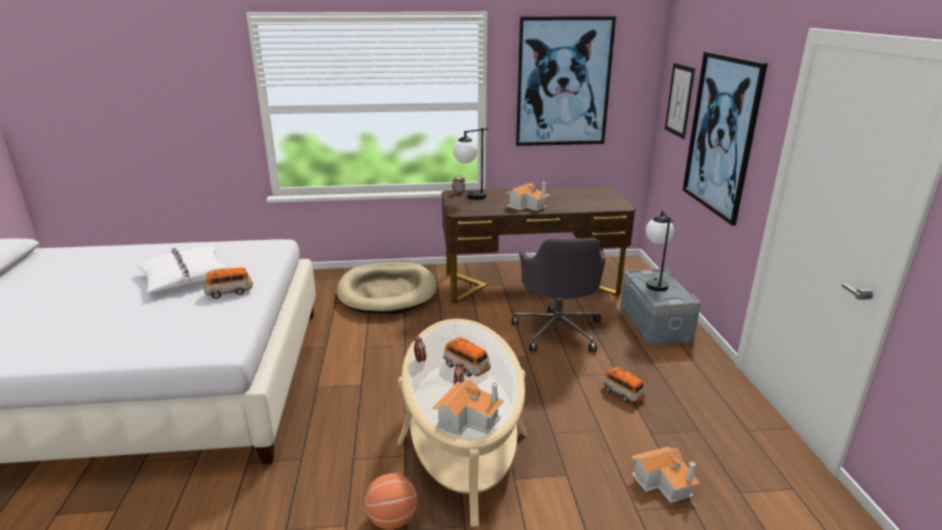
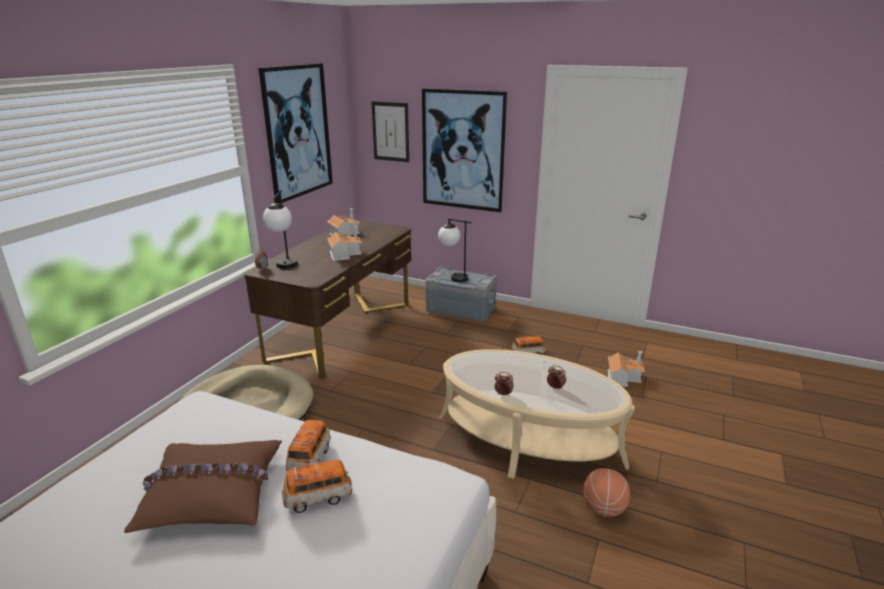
camera: 60 degrees left, 0 degrees up
white pillow [136,247,228,293] -> brown pillow [124,440,282,533]
toy house [432,378,504,436] -> toy house moved to [327,208,360,237]
toy car [443,337,491,377] -> toy car moved to [282,460,352,513]
grey office chair [512,238,606,352] -> none

